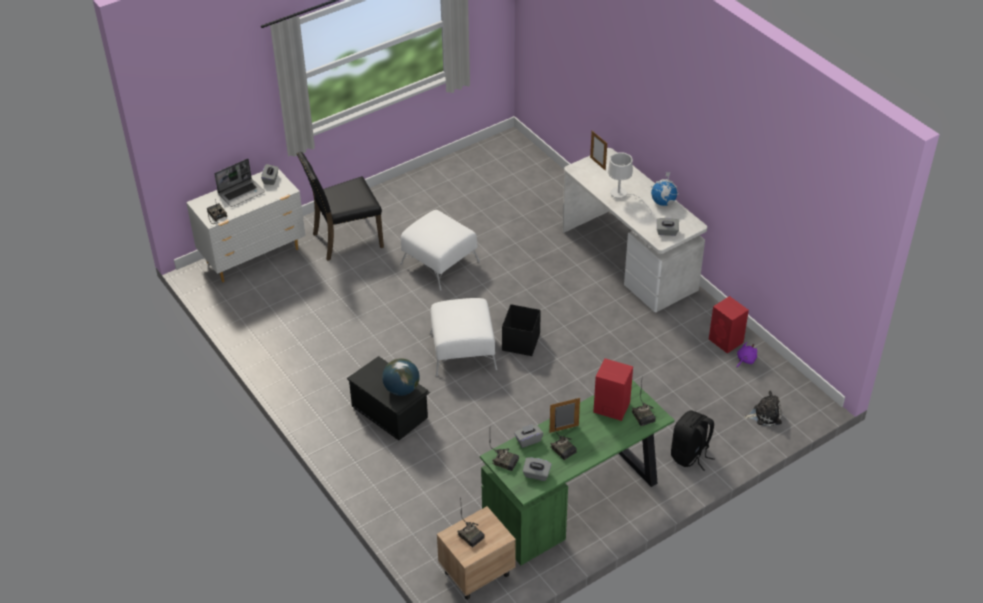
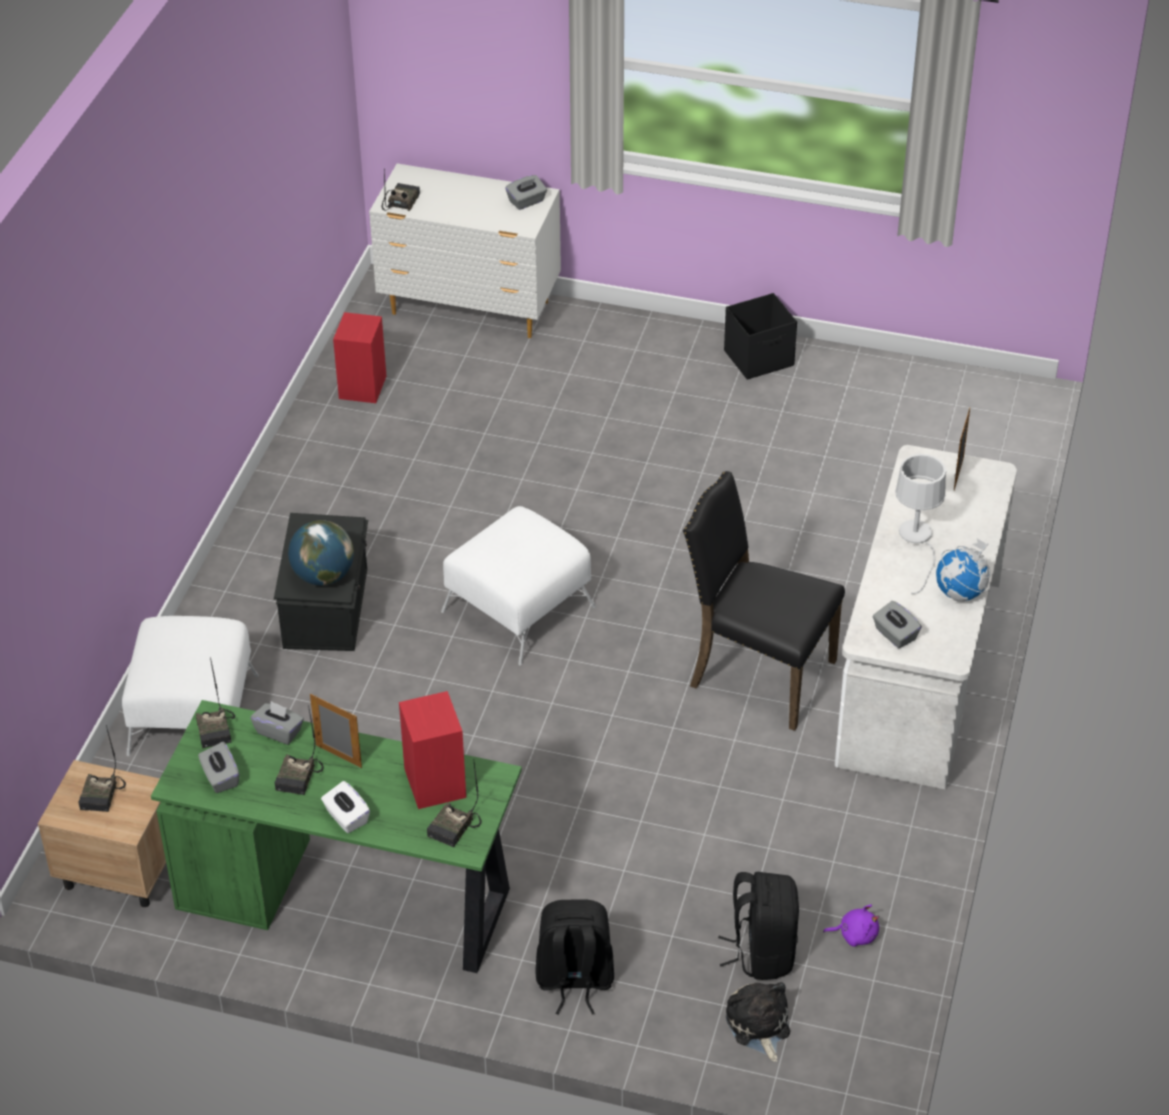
camera: 50 degrees right, 0 degrees up
laptop [214,159,265,207] -> none
black chair [297,151,384,261] -> black chair moved to [683,471,845,731]
white ottoman [400,210,480,291] -> white ottoman moved to [122,616,259,756]
black storage box [502,304,541,356] -> black storage box moved to [724,293,797,380]
red speaker [709,296,749,354] -> red speaker moved to [333,312,386,403]
plush toy [744,391,782,426] -> plush toy turned 150 degrees counterclockwise [726,982,790,1062]
none -> white tissue box [321,781,370,833]
none -> black backpack [718,872,799,980]

